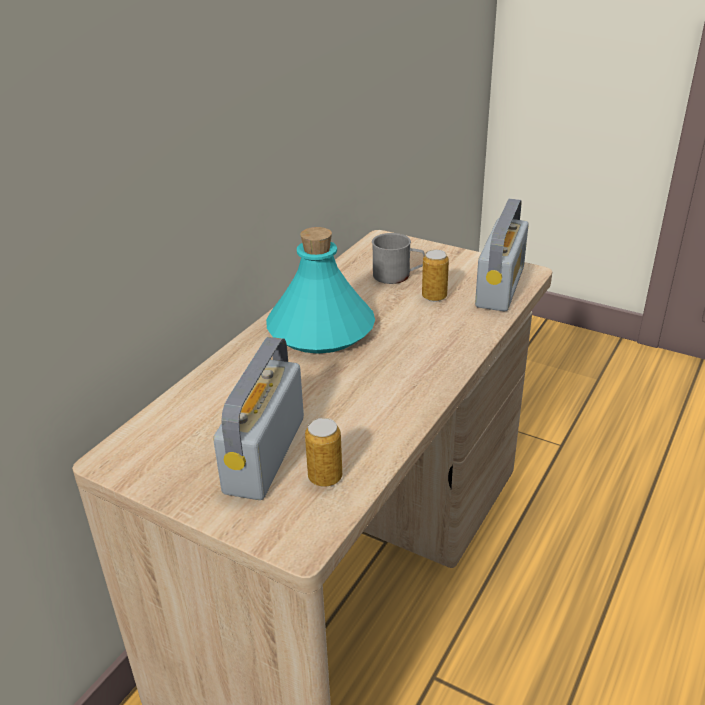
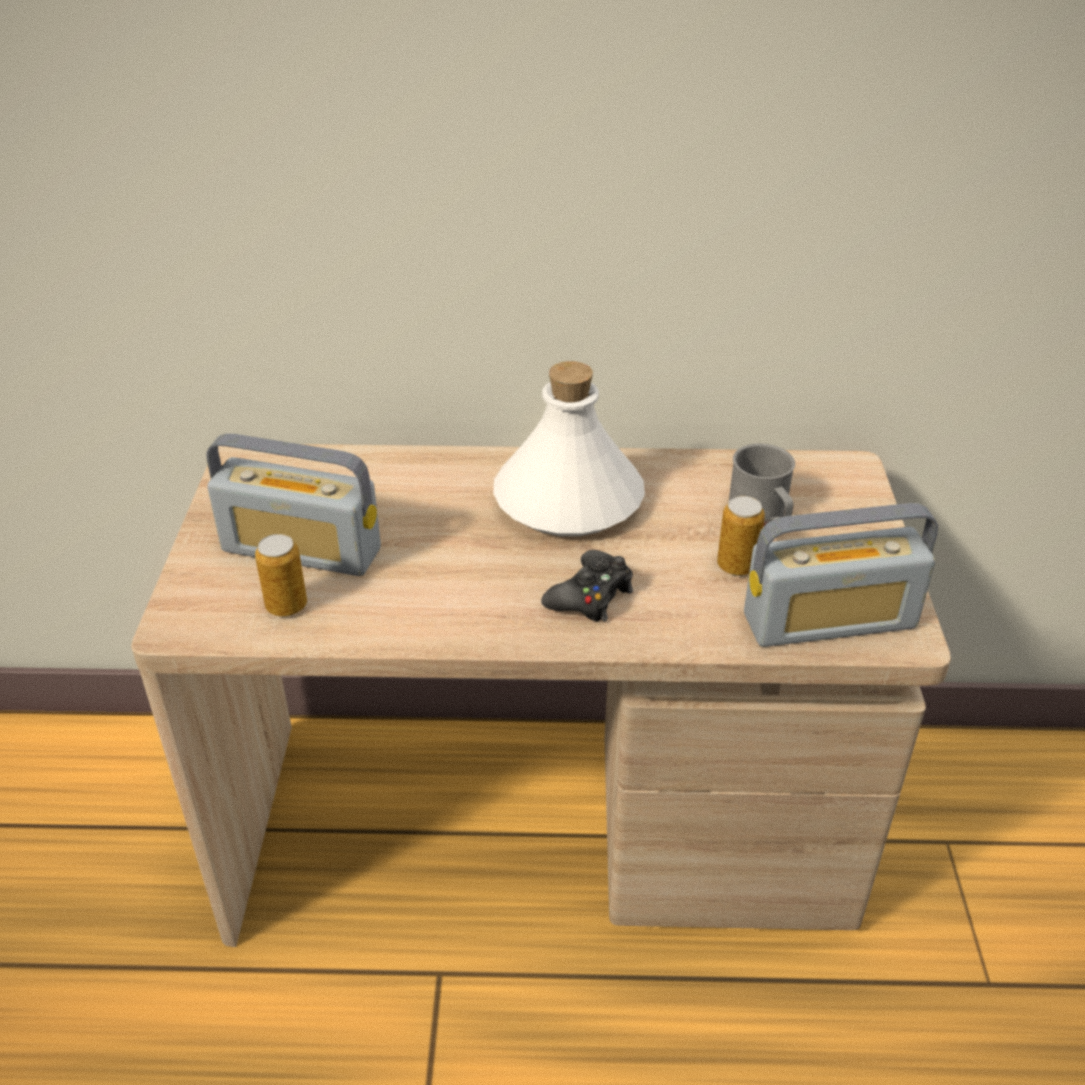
camera: 60 degrees right, 5 degrees up
radio [213,337,304,500] -> radio turned 150 degrees counterclockwise [206,433,381,576]
turquoise bottle [266,227,375,354] -> white bottle [493,361,645,536]
none -> black game controller [541,550,633,621]

